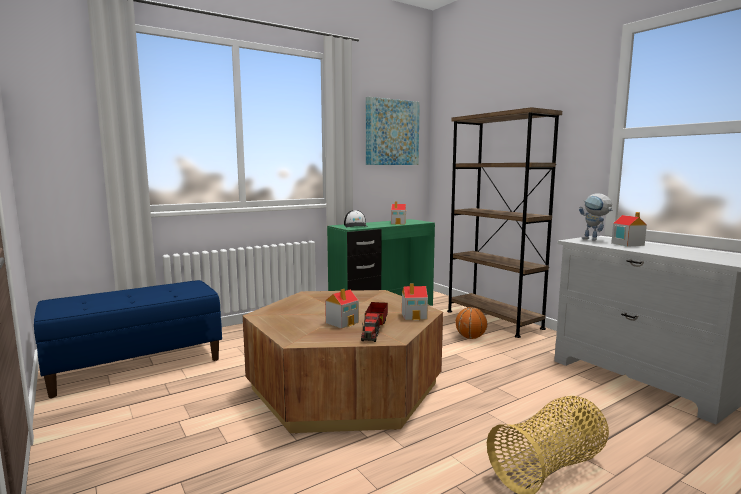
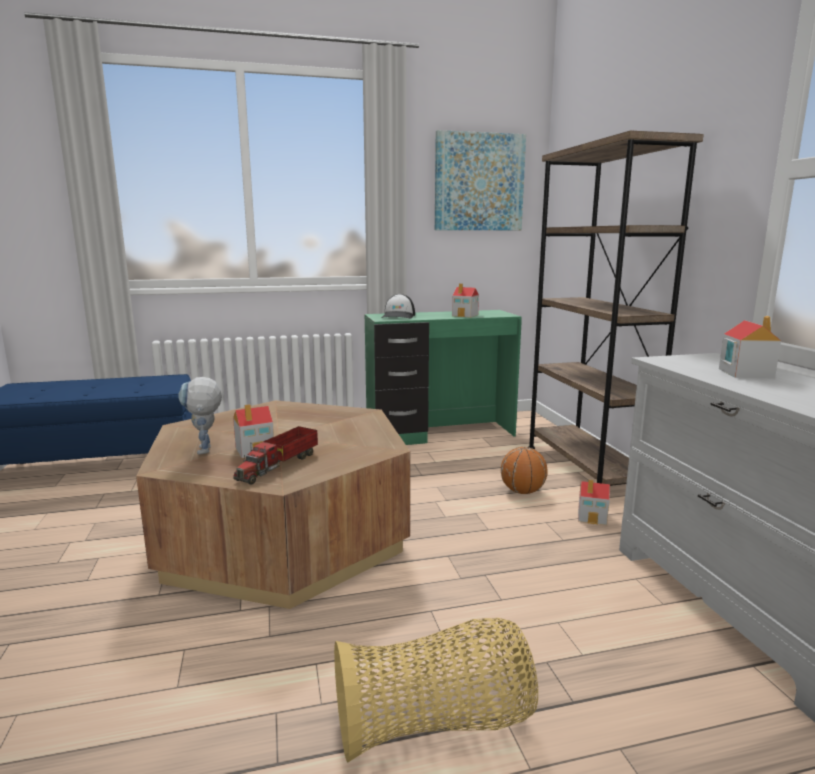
camera: 20 degrees right, 5 degrees up
toy house [402,283,428,320] -> toy house moved to [578,480,610,525]
toy robot [579,193,613,241] -> toy robot moved to [178,377,222,454]

